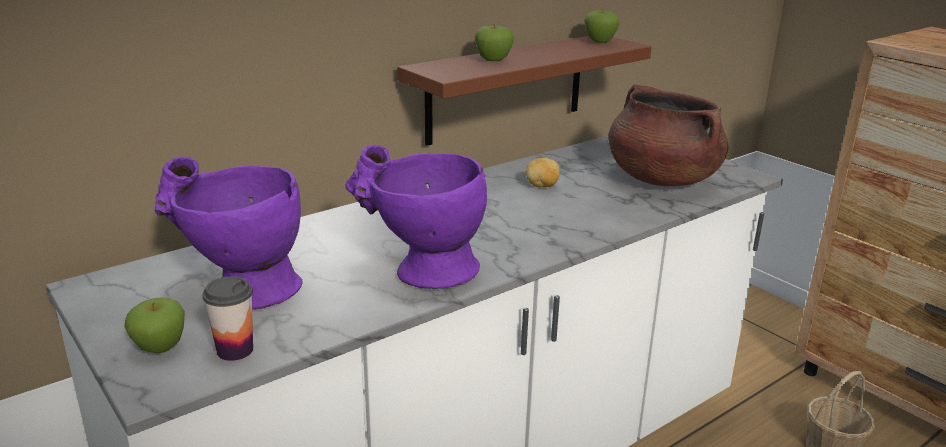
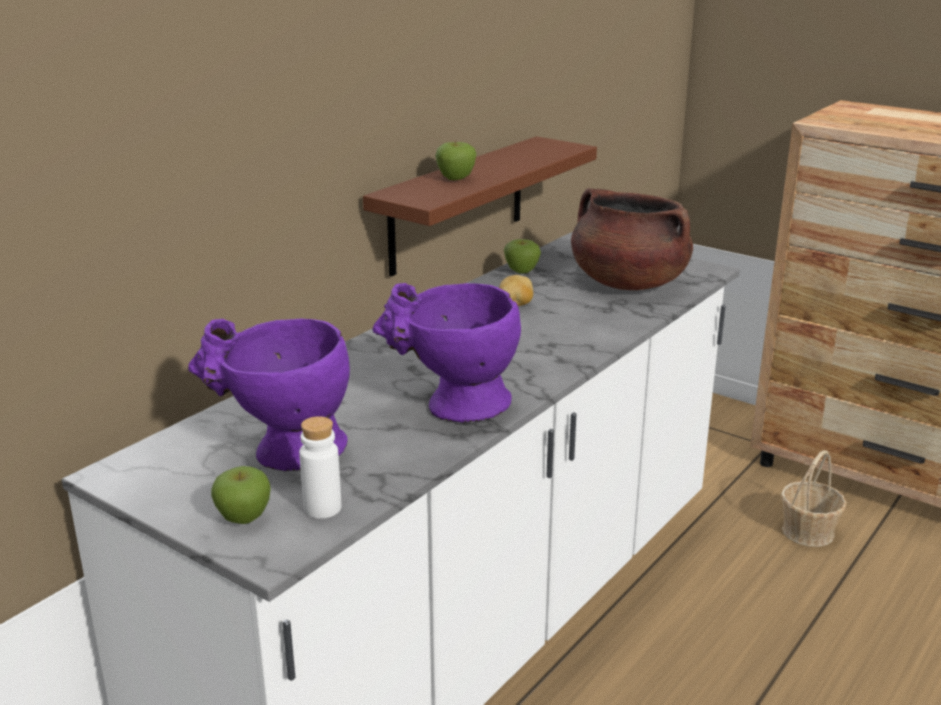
camera: 15 degrees left, 0 degrees up
cup [202,276,253,361] -> white bottle [299,416,341,519]
apple [584,9,620,43] -> apple moved to [504,239,541,274]

